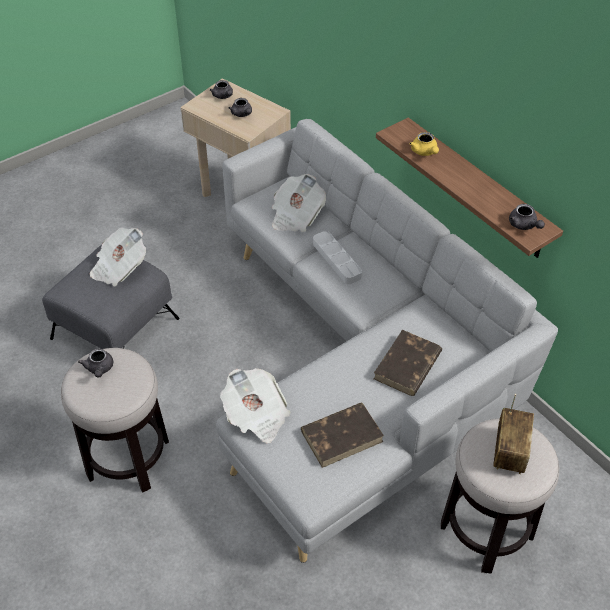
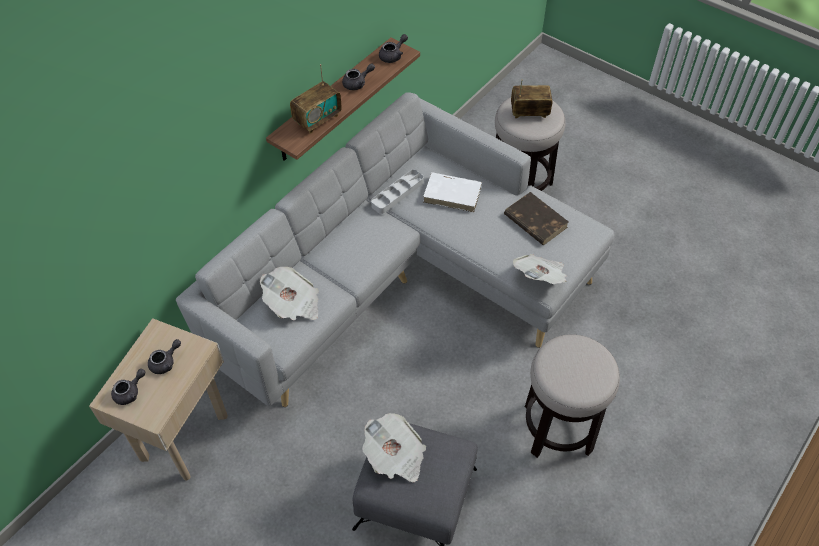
camera: 105 degrees left, 5 degrees up
grey teapot [78,349,113,378] -> grey teapot moved to [342,63,375,90]
grey tray [313,231,362,284] -> grey tray moved to [371,170,424,214]
brown book [374,330,442,396] -> white book [423,172,482,212]
yellow teapot [409,132,439,156] -> radio [290,64,342,134]

